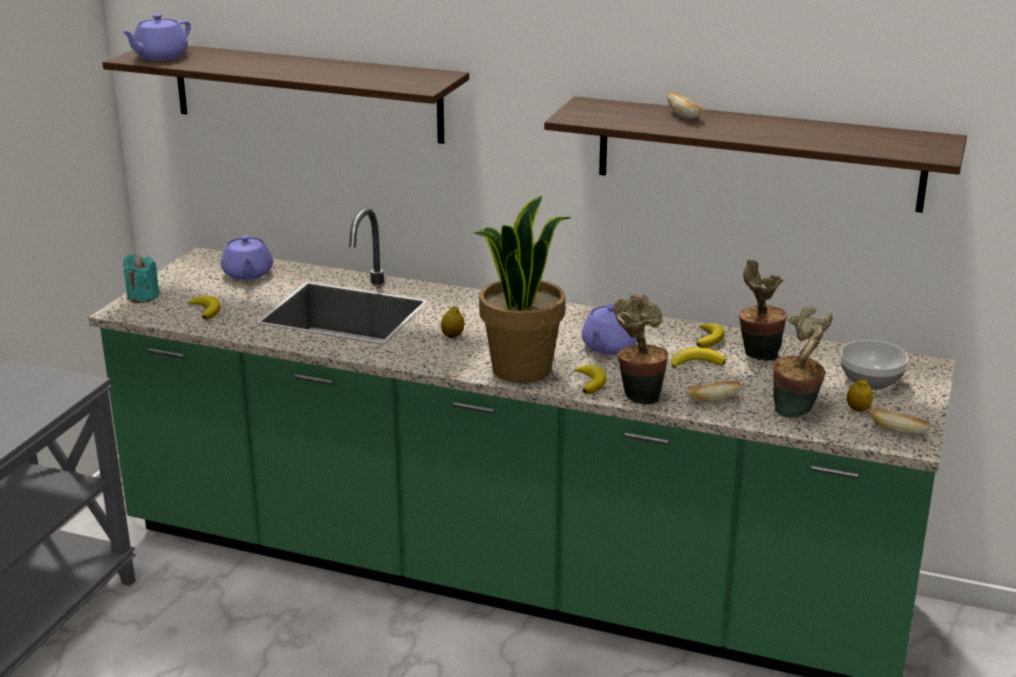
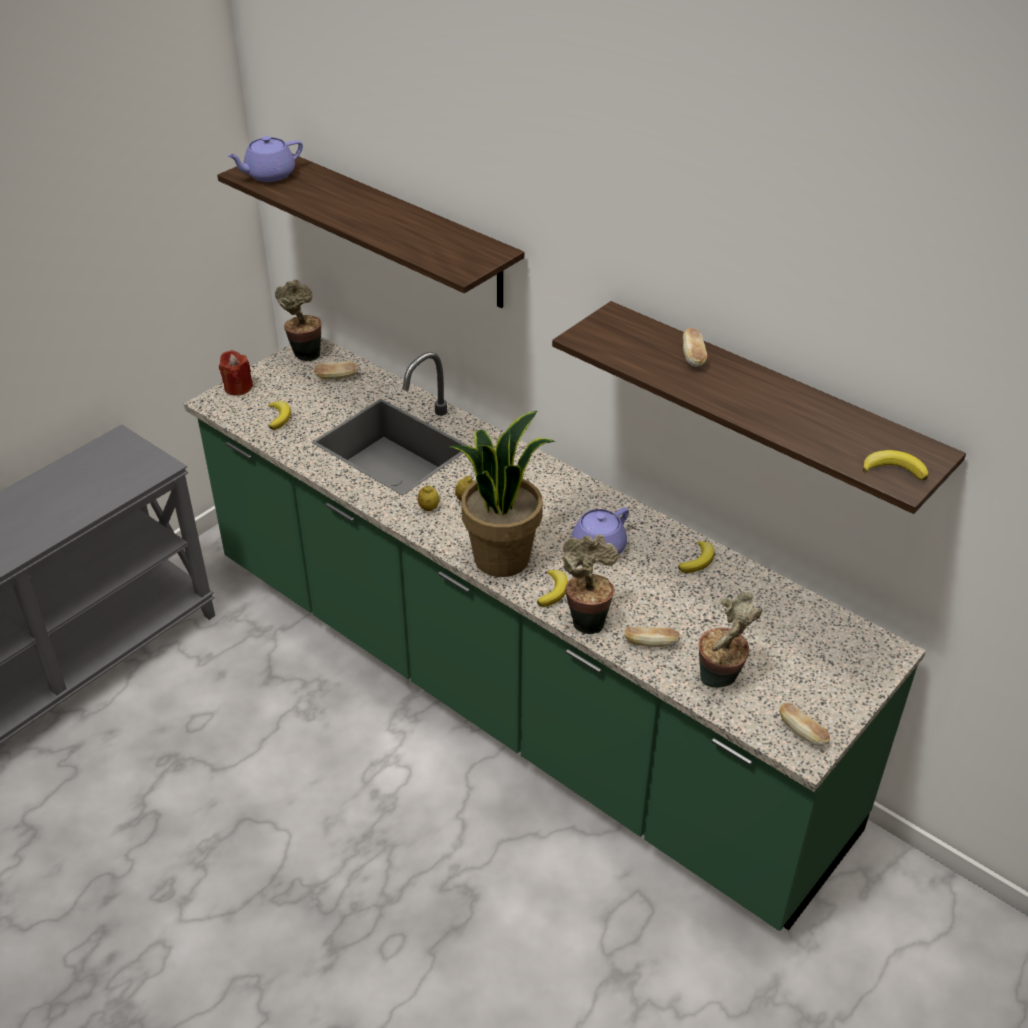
camera: 20 degrees right, 15 degrees up
turquoise candle [123,254,160,303] -> red candle [219,350,253,396]
purple teapot [221,235,273,280] -> bread [314,362,359,379]
banana [671,348,726,369] -> banana moved to [863,450,929,481]
potted plant [739,260,787,361] -> potted plant moved to [275,280,322,361]
bowl [841,340,909,390] -> none
lemon [847,379,873,412] -> lemon moved to [418,485,439,511]

